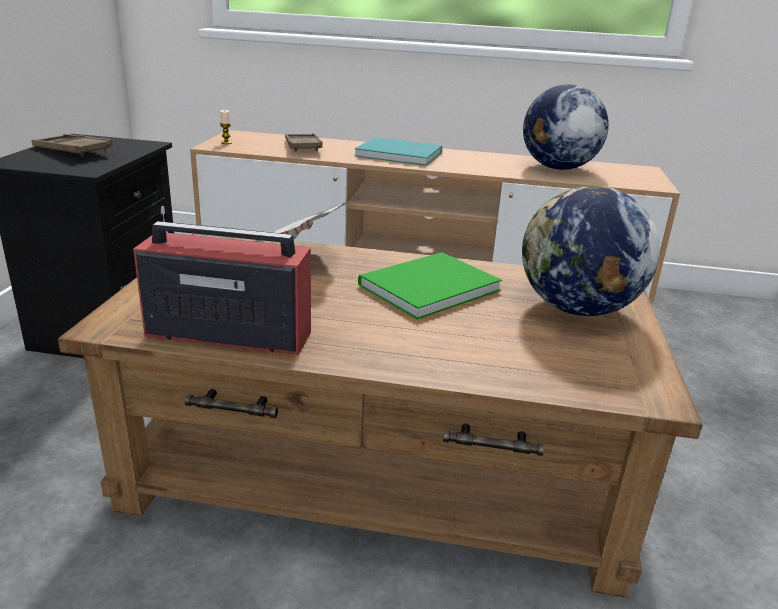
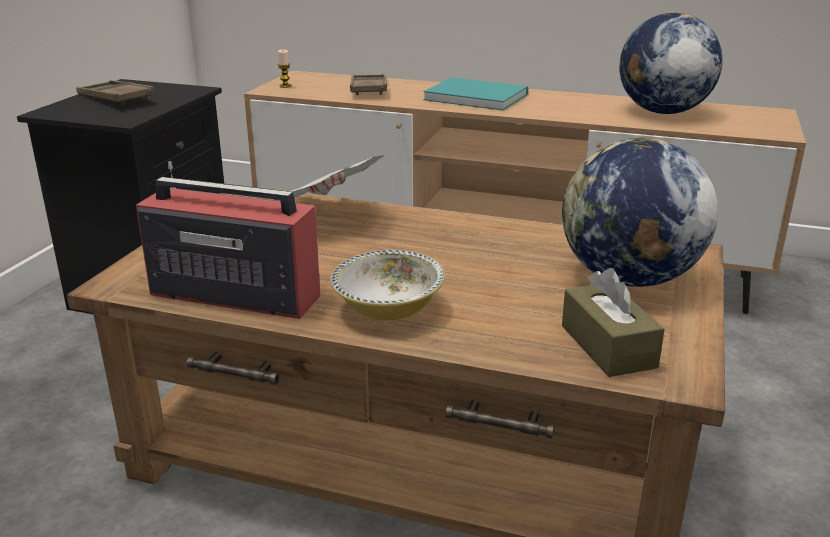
camera: 10 degrees right, 0 degrees up
green book [358,252,502,319] -> none
none -> bowl [330,250,445,320]
none -> brown tissue box [562,268,665,377]

